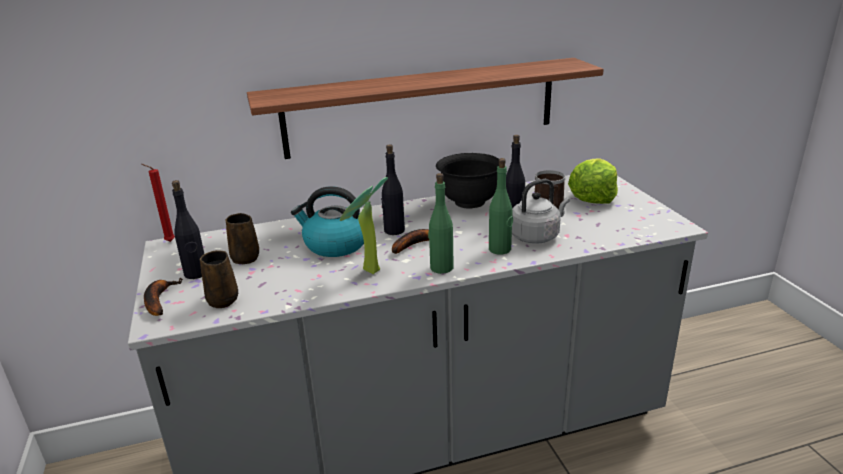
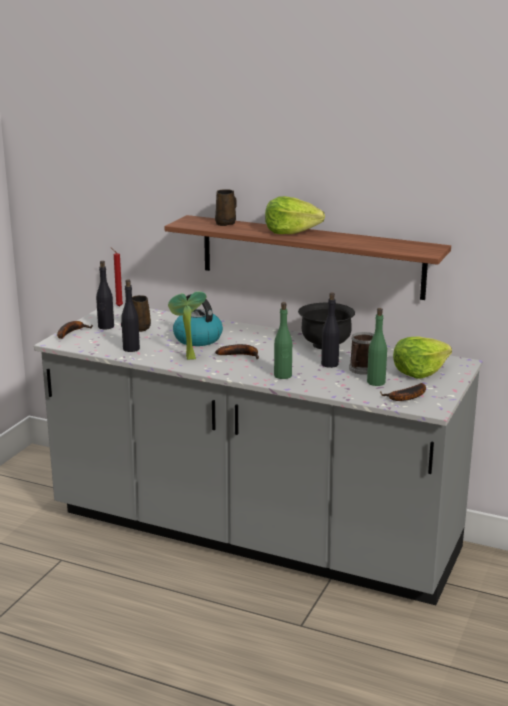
camera: 40 degrees right, 5 degrees down
brown mug [200,250,238,308] -> brown mug moved to [215,189,237,226]
black bottle [381,145,405,235] -> black bottle moved to [121,279,140,352]
green bottle [428,173,454,274] -> green bottle moved to [367,308,387,386]
grey kettle [512,179,570,244] -> none
none -> lettuce [265,196,325,234]
none -> banana [380,383,426,401]

